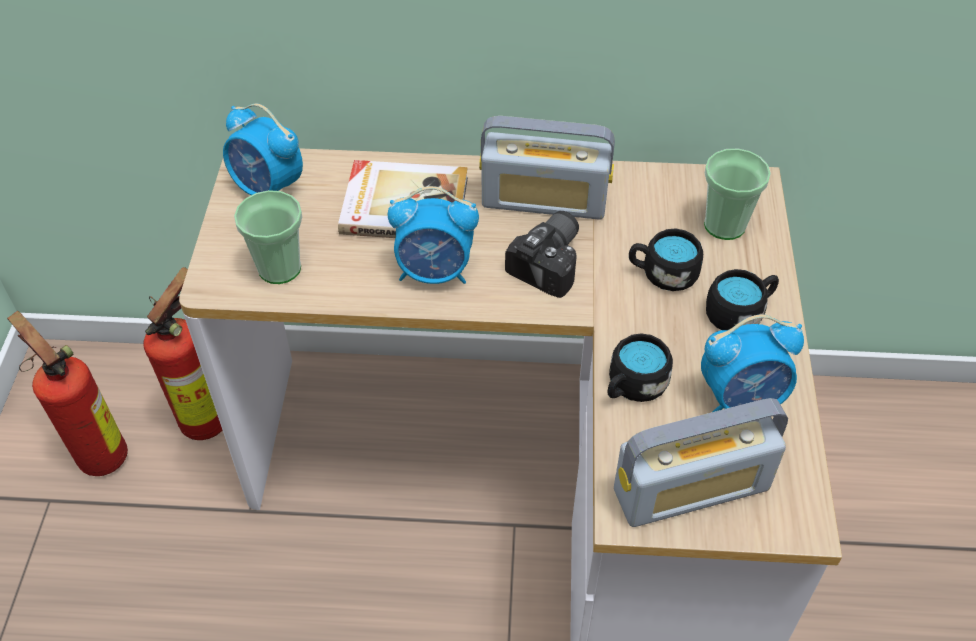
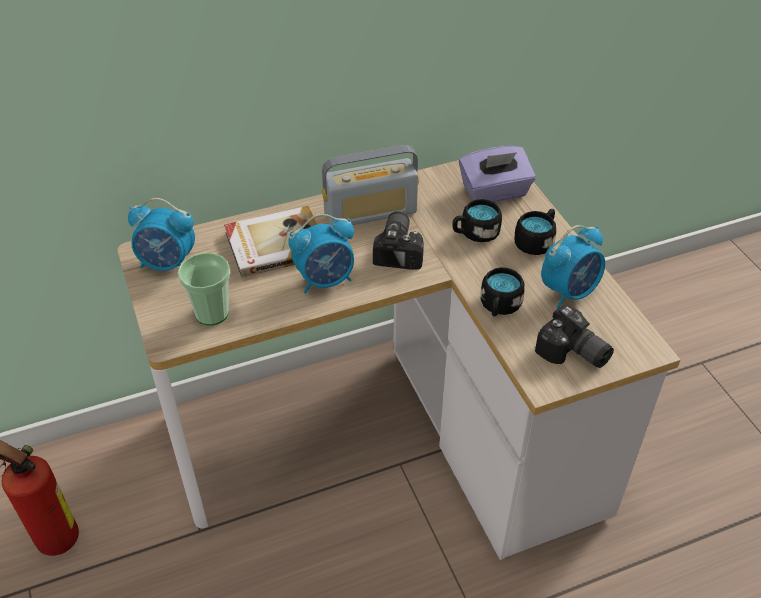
camera: 25 degrees left, 5 degrees down
fire extinguisher [143,267,222,440] -> none
radio [614,398,788,527] -> camera [535,305,614,368]
cup [704,149,771,240] -> purple tissue box [459,146,536,203]

